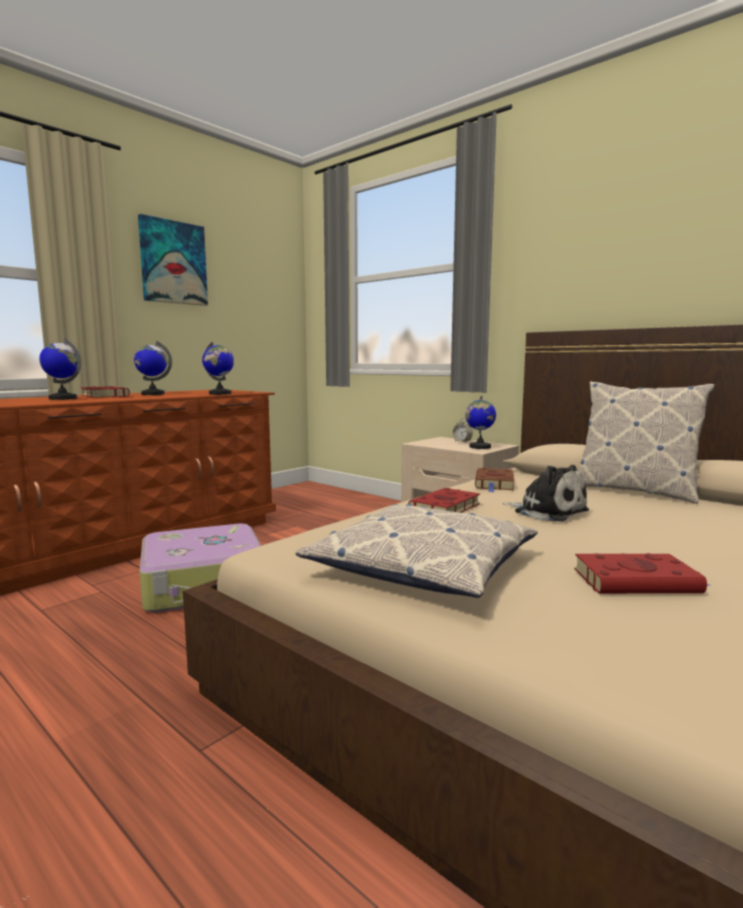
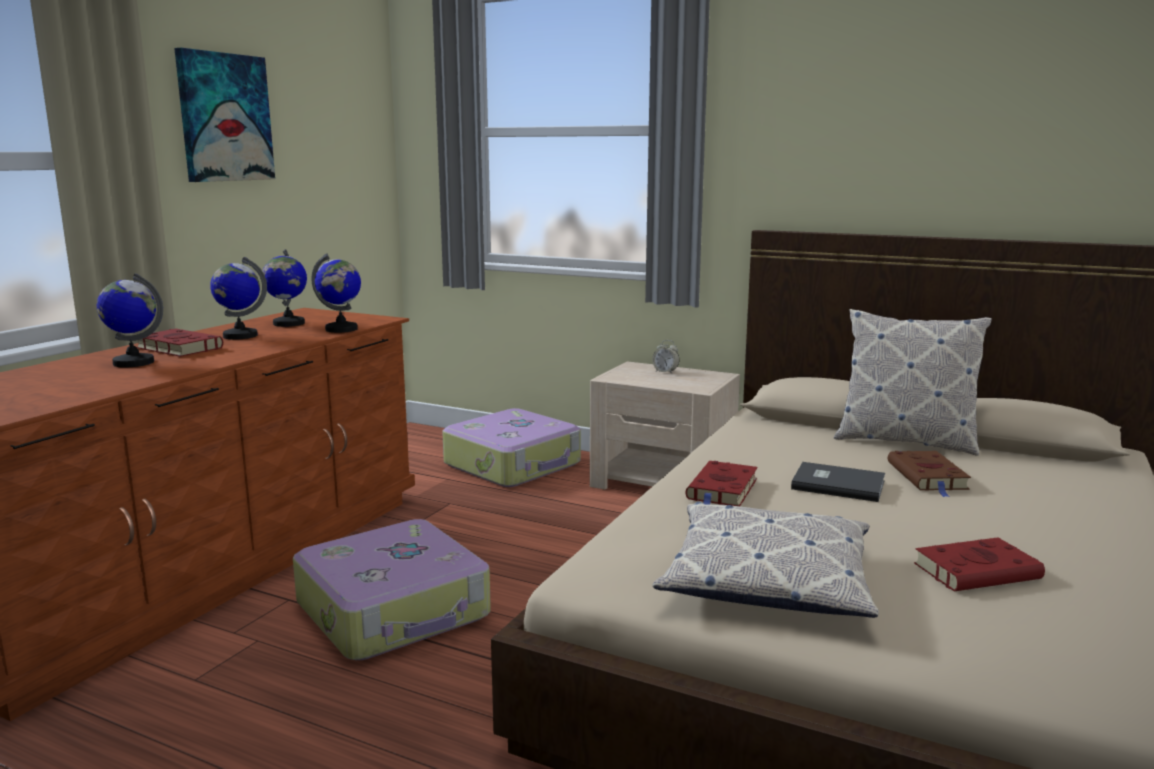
camera: 15 degrees left, 5 degrees up
globe [465,396,496,449] -> globe moved to [262,249,307,327]
brown book [475,468,514,493] -> brown book moved to [888,451,971,497]
plush toy [502,465,589,522] -> grey book [791,462,885,502]
none -> suitcase [442,408,581,487]

